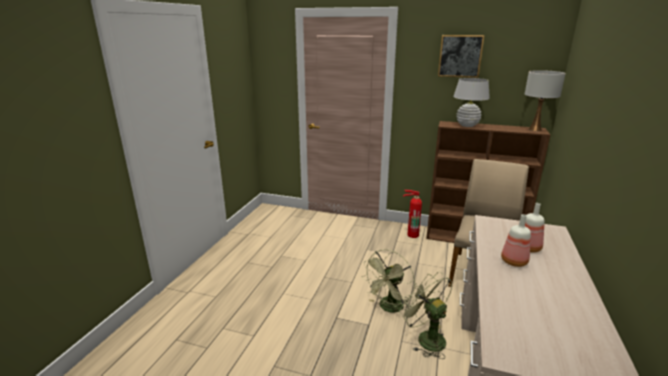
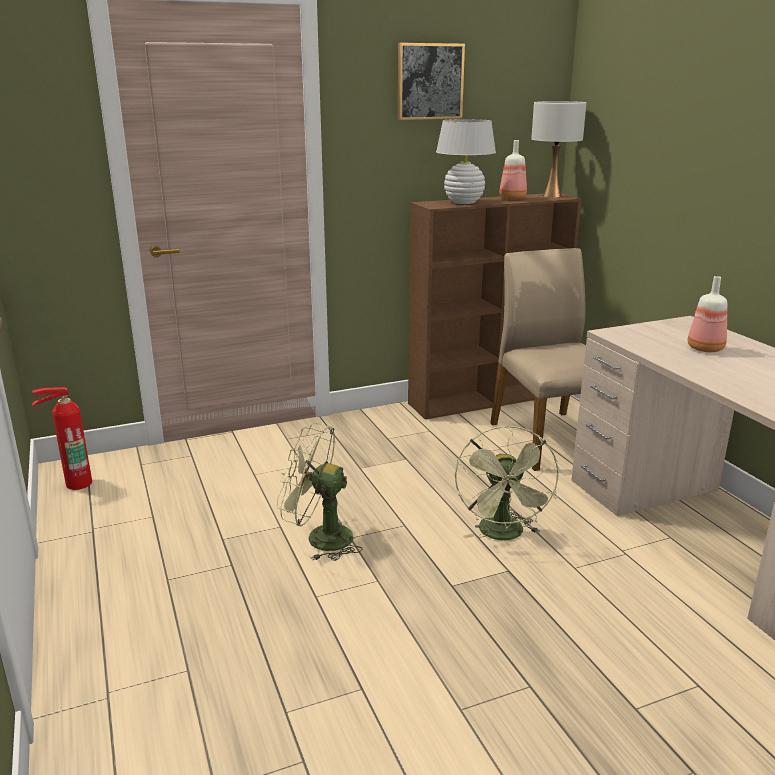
camera: 40 degrees left, 0 degrees up
green fan [399,272,453,359] -> green fan moved to [277,423,362,561]
fire extinguisher [403,190,422,238] -> fire extinguisher moved to [32,387,92,490]
bottle [501,214,531,267] -> bottle moved to [499,140,527,199]

